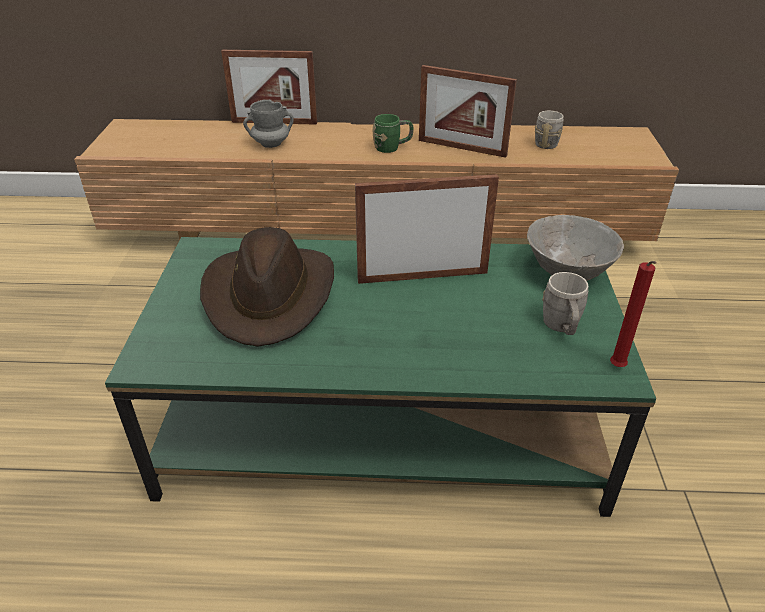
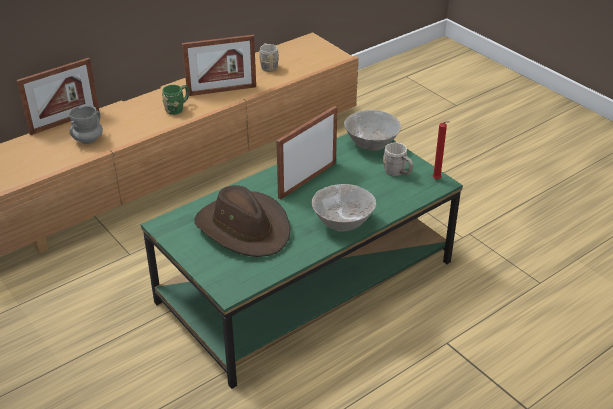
camera: 40 degrees left, 0 degrees up
none -> grey bowl [312,184,376,231]

